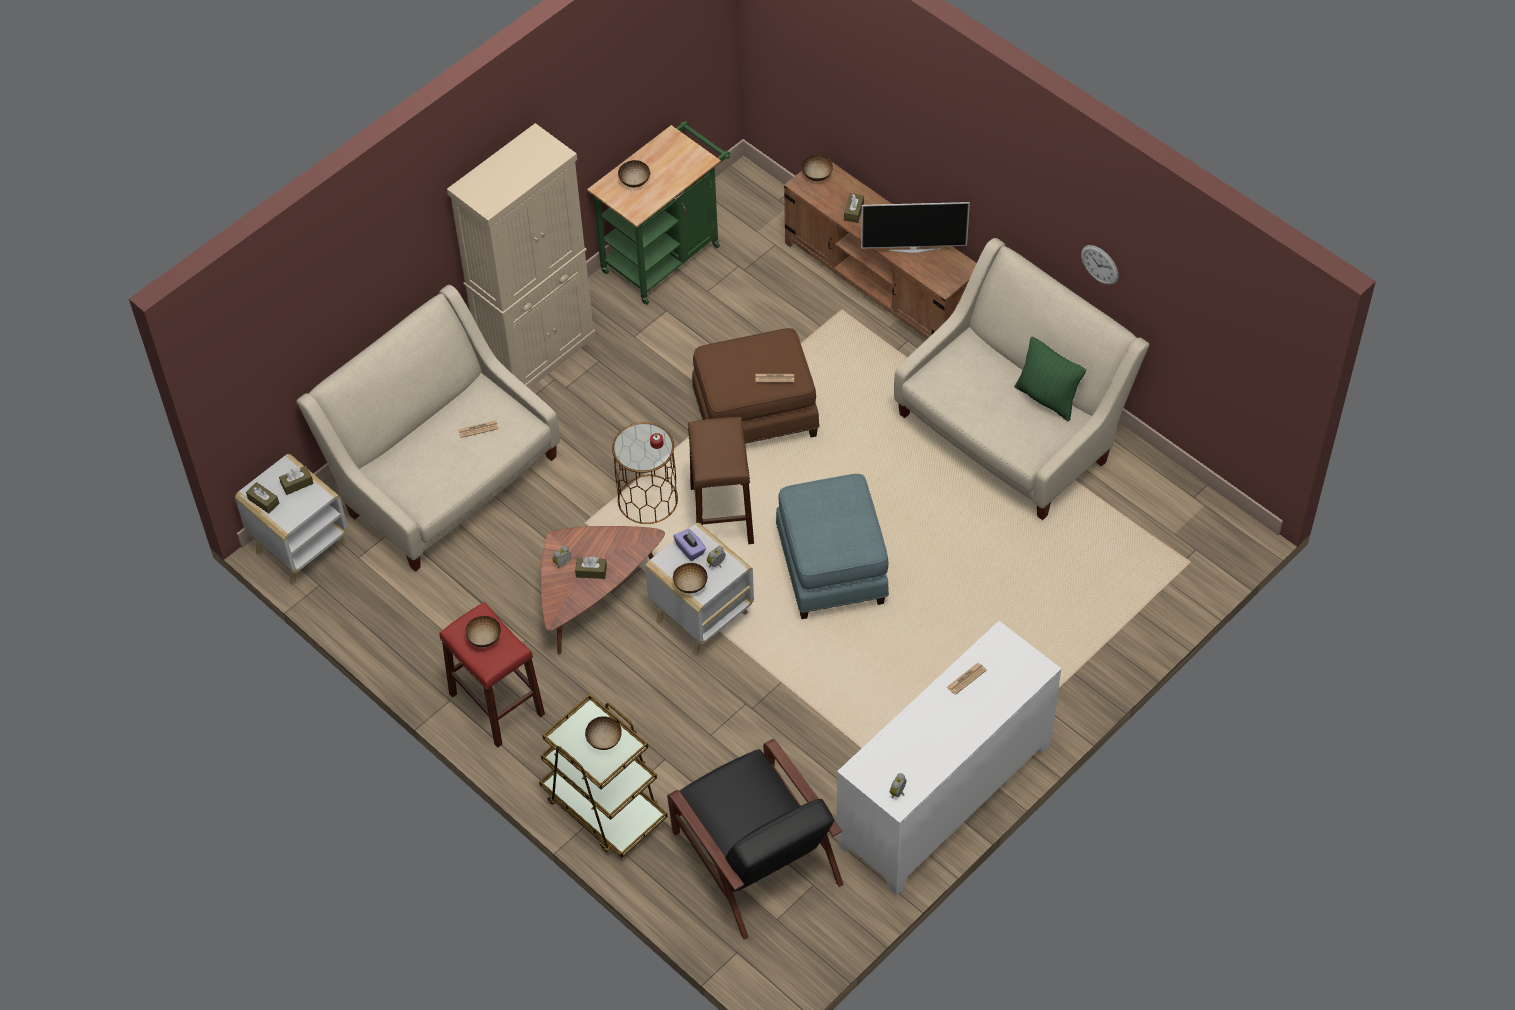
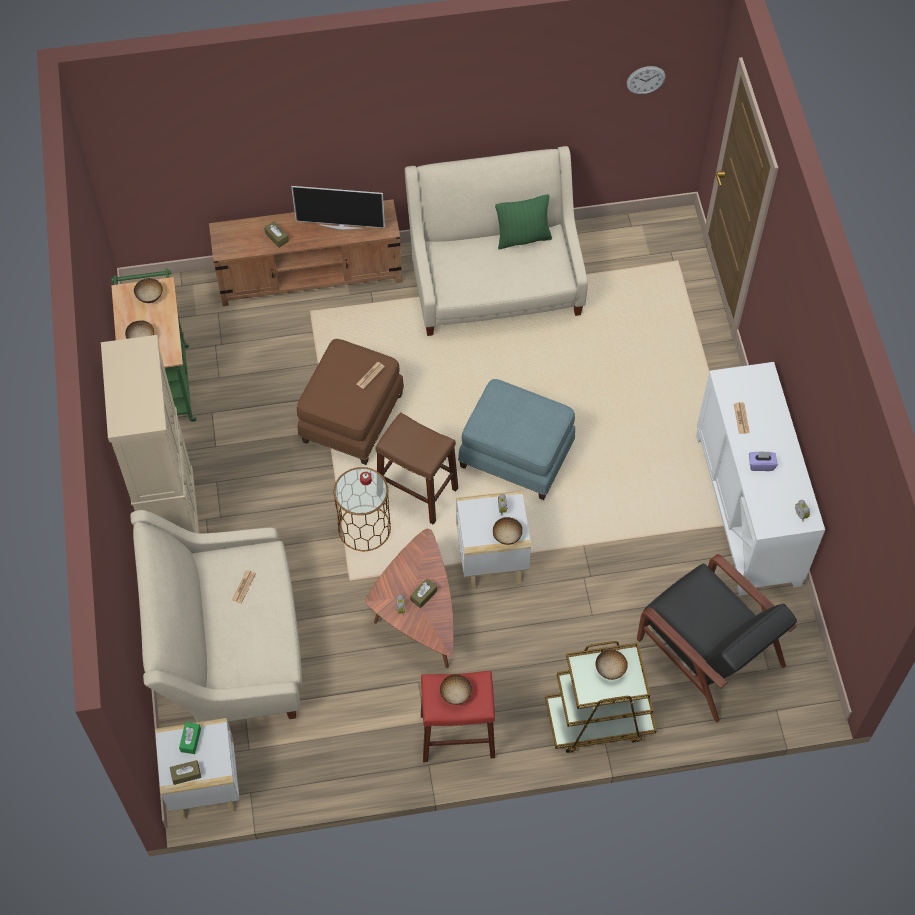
camera: 55 degrees left, 5 degrees up
brown tissue box [279,466,314,495] -> green tissue box [179,722,201,754]
black armchair [667,739,843,940] -> black armchair turned 45 degrees clockwise [637,554,797,723]
purple tissue box [673,529,706,561] -> purple tissue box moved to [749,452,778,471]
bowl [802,155,833,181] -> bowl moved to [134,278,163,303]
television [861,202,970,253] -> television turned 60 degrees clockwise [291,186,385,230]
wall clock [1081,245,1119,285] -> wall clock moved to [626,66,666,94]

